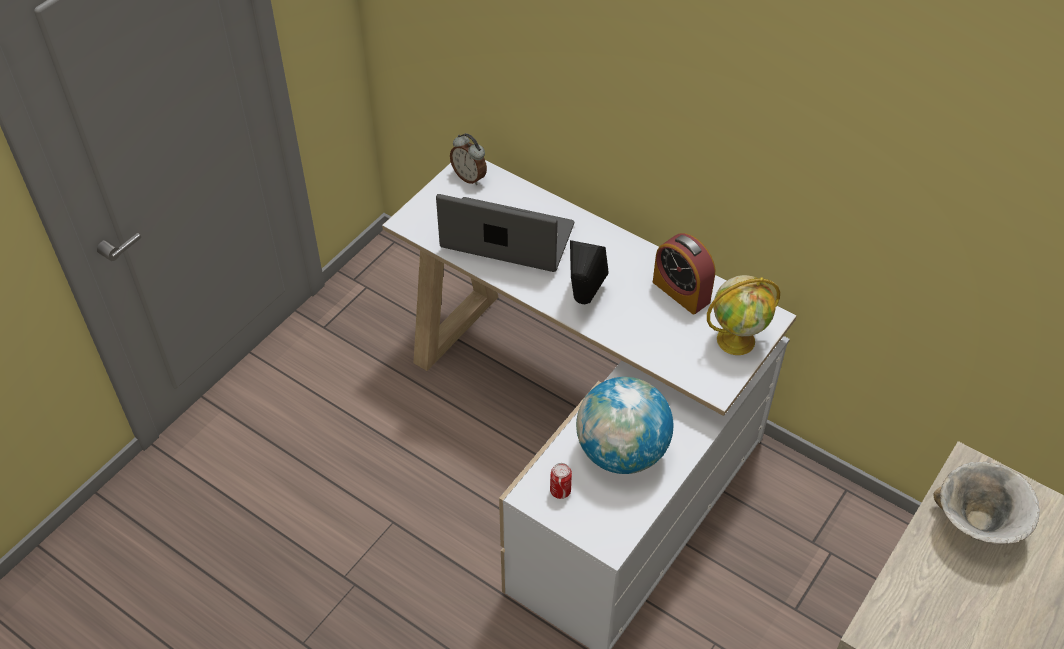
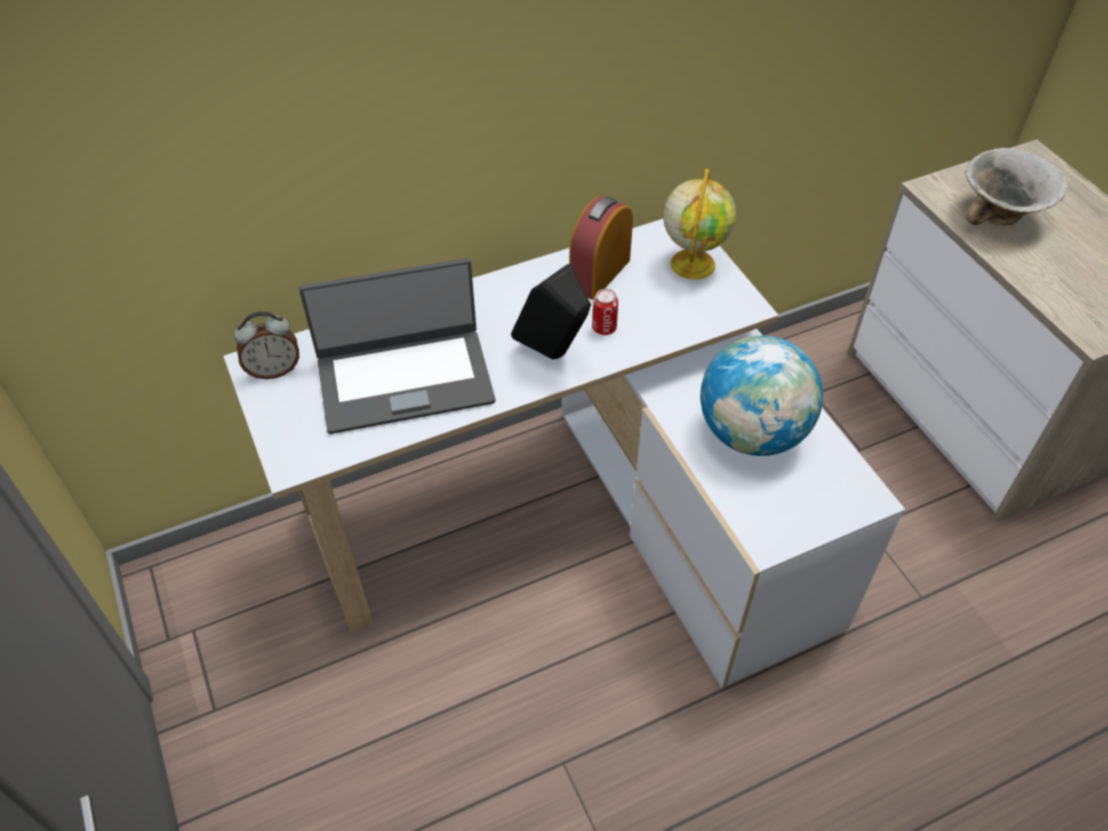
camera: 60 degrees left, 0 degrees up
laptop [436,194,574,272] -> laptop turned 150 degrees counterclockwise [299,258,495,434]
can [550,463,572,499] -> can moved to [592,289,618,335]
alarm clock [653,233,715,314] -> alarm clock turned 135 degrees clockwise [569,196,633,300]

